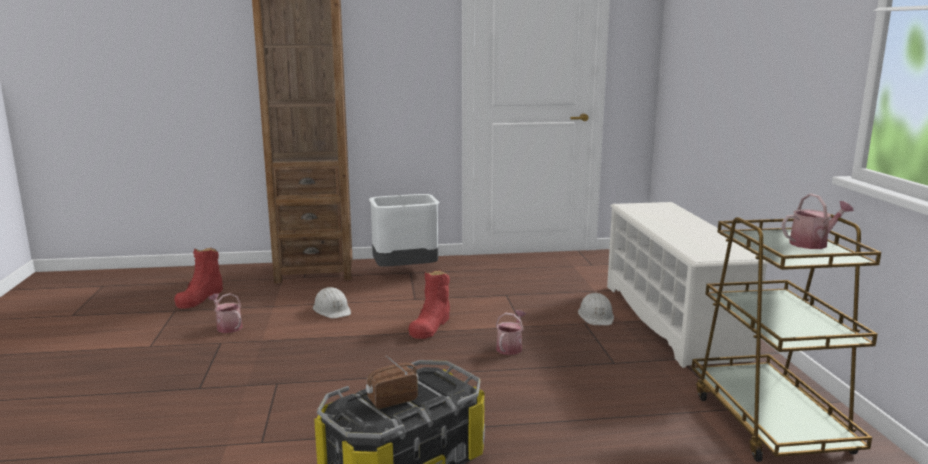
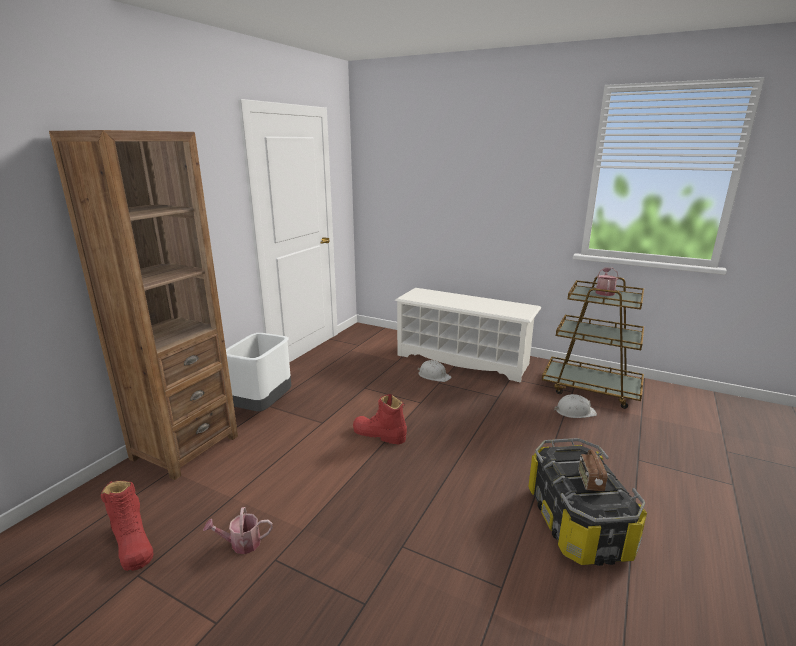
camera: 55 degrees left, 5 degrees up
white hard hat [313,287,351,318] -> white hard hat moved to [554,394,597,418]
red boot [409,270,450,339] -> red boot turned 150 degrees clockwise [353,394,407,445]
watering can [496,310,526,355] -> none

